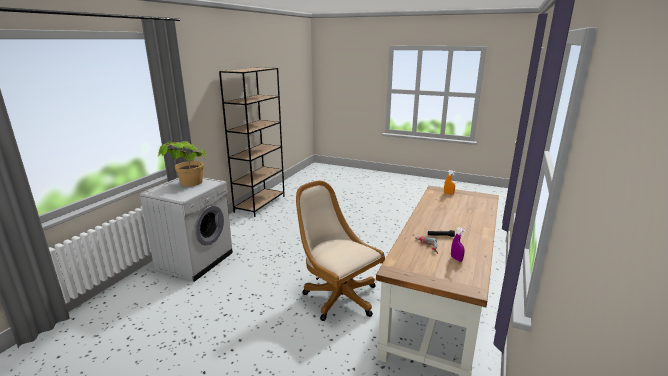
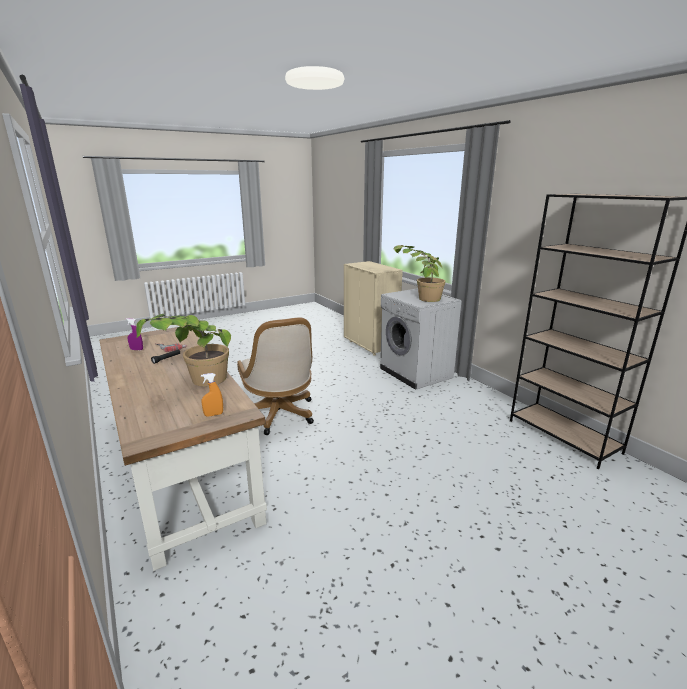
camera: 125 degrees right, 0 degrees up
office chair [296,181,385,321] -> office chair turned 75 degrees clockwise [237,317,314,435]
none -> potted plant [136,314,231,387]
none -> beige cabinet [344,261,403,355]

